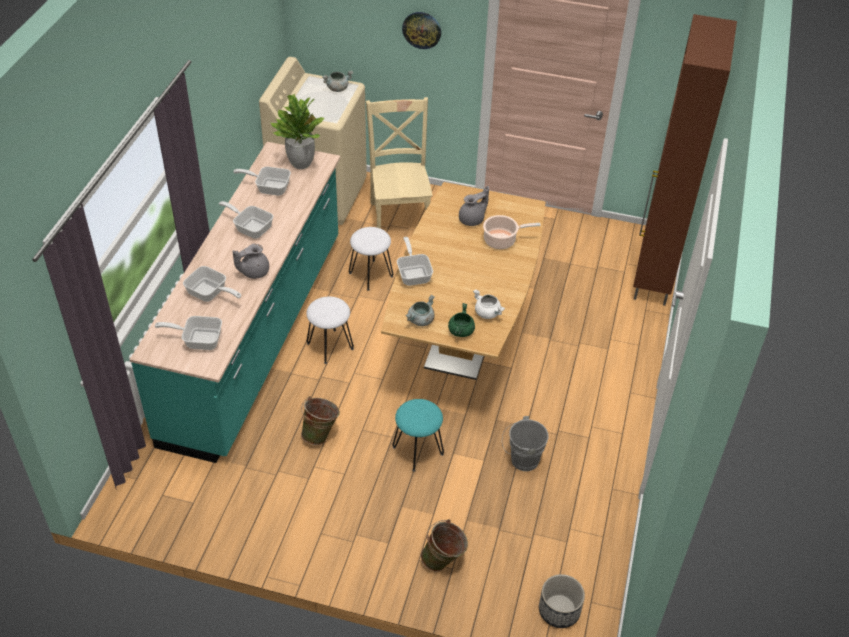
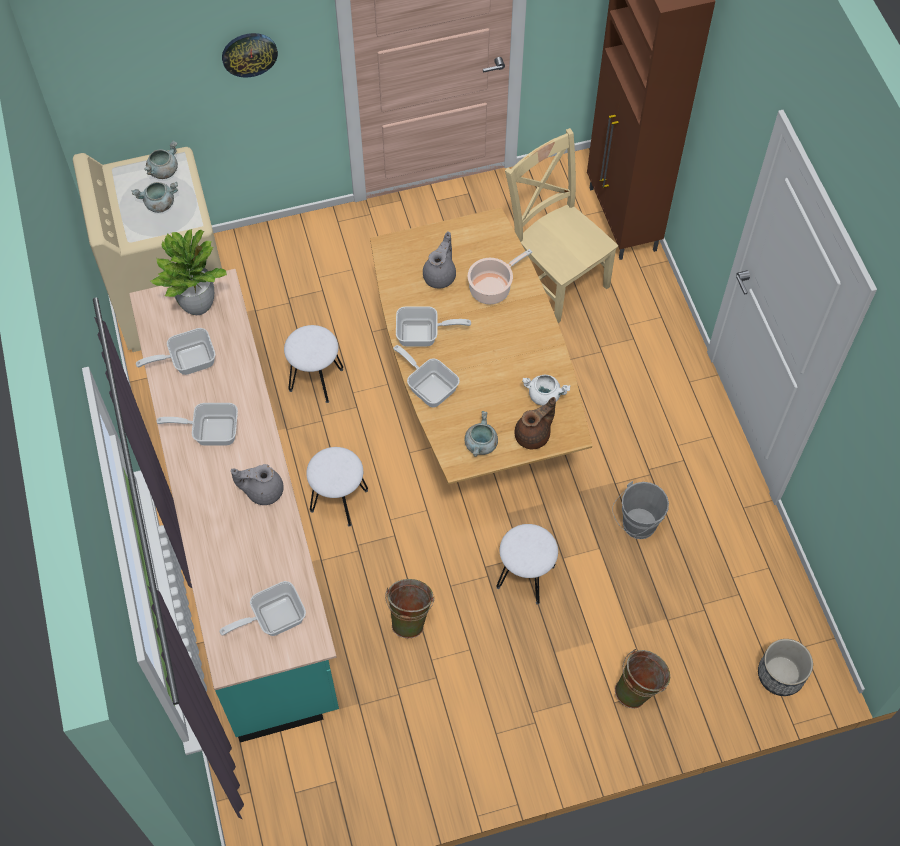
camera: 30 degrees left, 15 degrees up
frying pan [183,266,241,302] -> frying pan moved to [396,307,471,346]
grey teapot [233,244,269,279] -> grey teapot turned 60 degrees clockwise [231,464,284,505]
beige chair [366,97,432,229] -> beige chair moved to [505,128,618,323]
turquoise stool [392,399,444,472] -> white stool [496,524,558,605]
green cooking pot [448,303,475,337] -> brown teapot [515,397,556,449]
none -> grey cooking pot [132,181,178,213]

